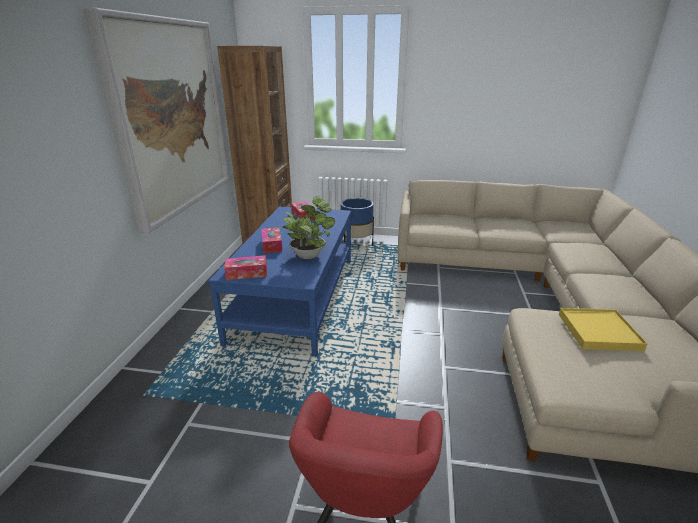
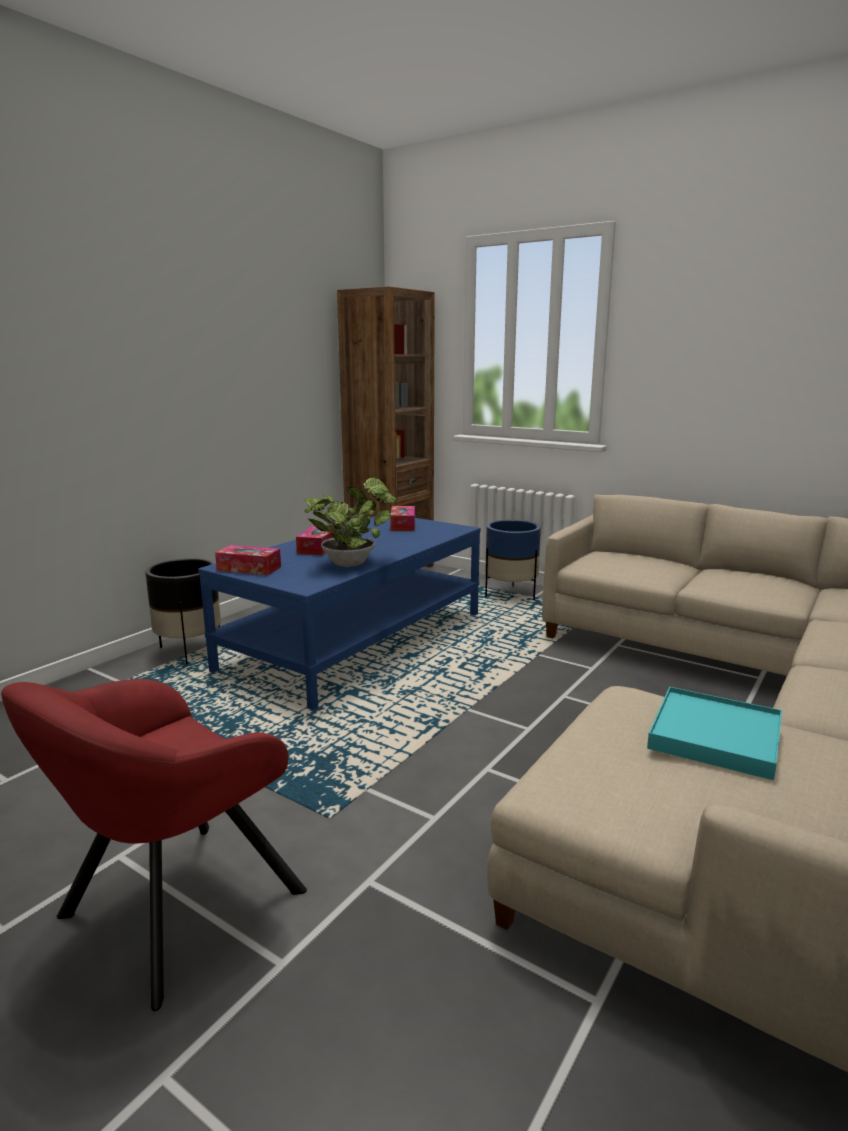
camera: 25 degrees right, 10 degrees down
picture [83,8,229,233] -> none
yellow tray [559,308,648,351] -> turquoise tray [647,687,782,780]
none -> black planter [145,558,221,664]

